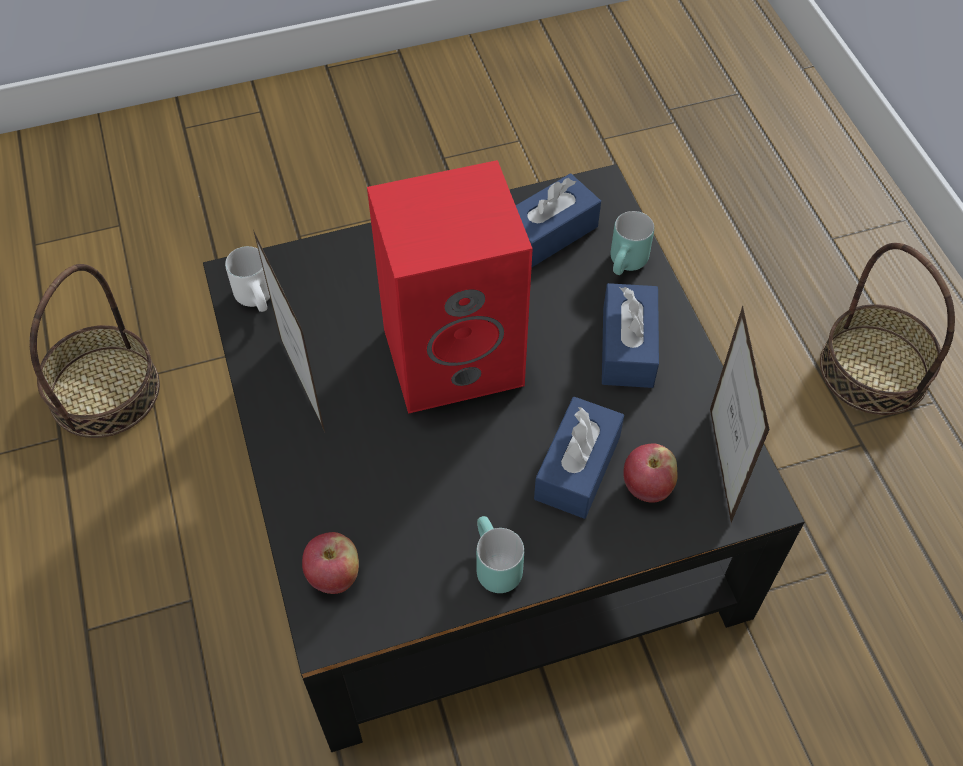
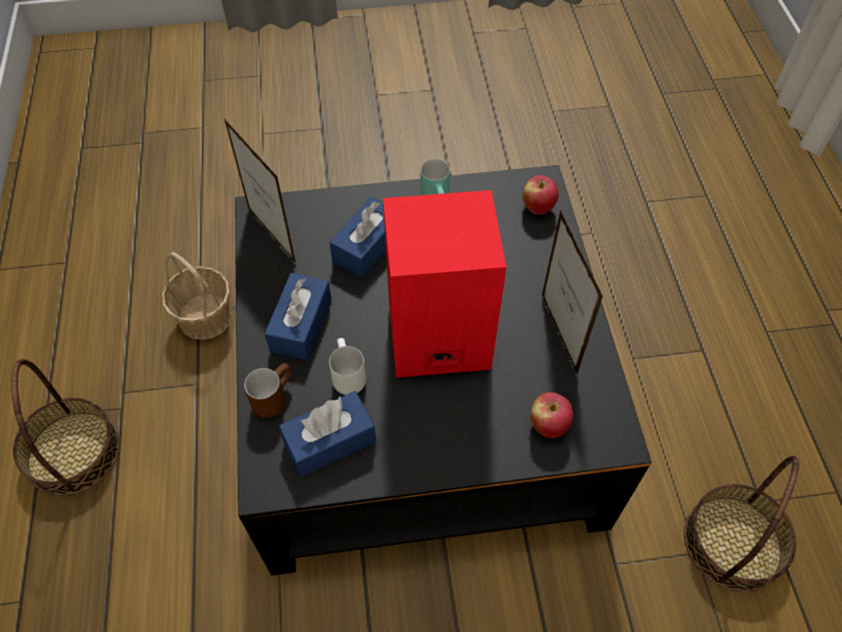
camera: 170 degrees left, 0 degrees up
white mug [225,246,270,312] -> white mug moved to [329,338,366,395]
turquoise mug [611,211,654,275] -> brown mug [244,363,292,418]
apple [623,443,677,503] -> apple moved to [530,392,573,438]
picture frame [710,305,770,523] -> picture frame turned 135 degrees clockwise [224,119,296,263]
none -> basket [162,252,232,340]

